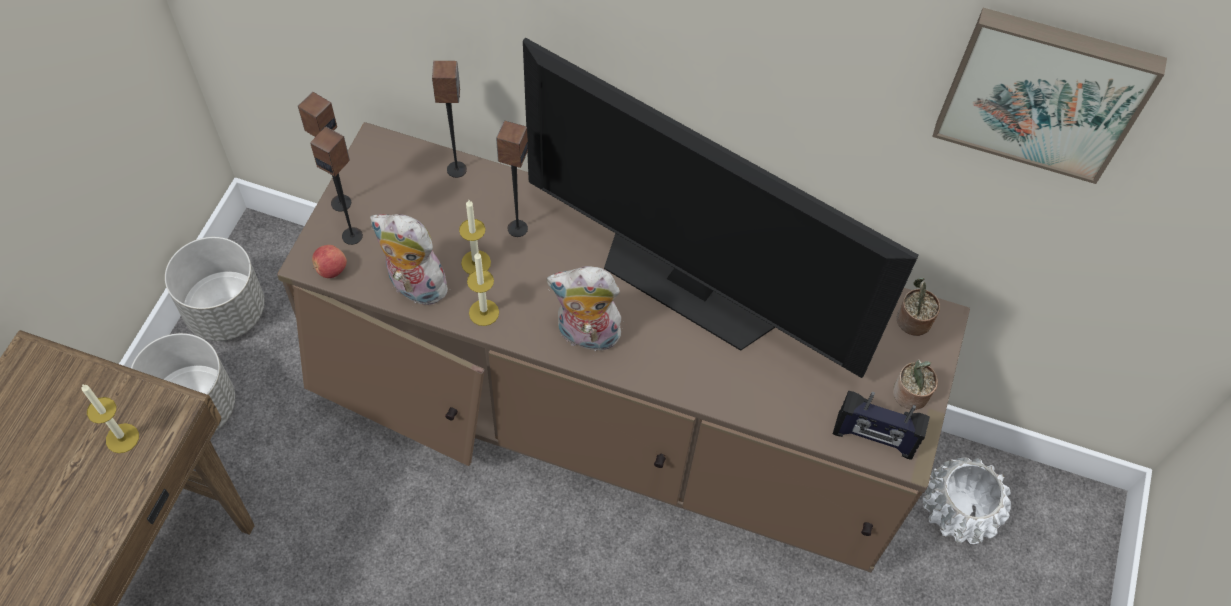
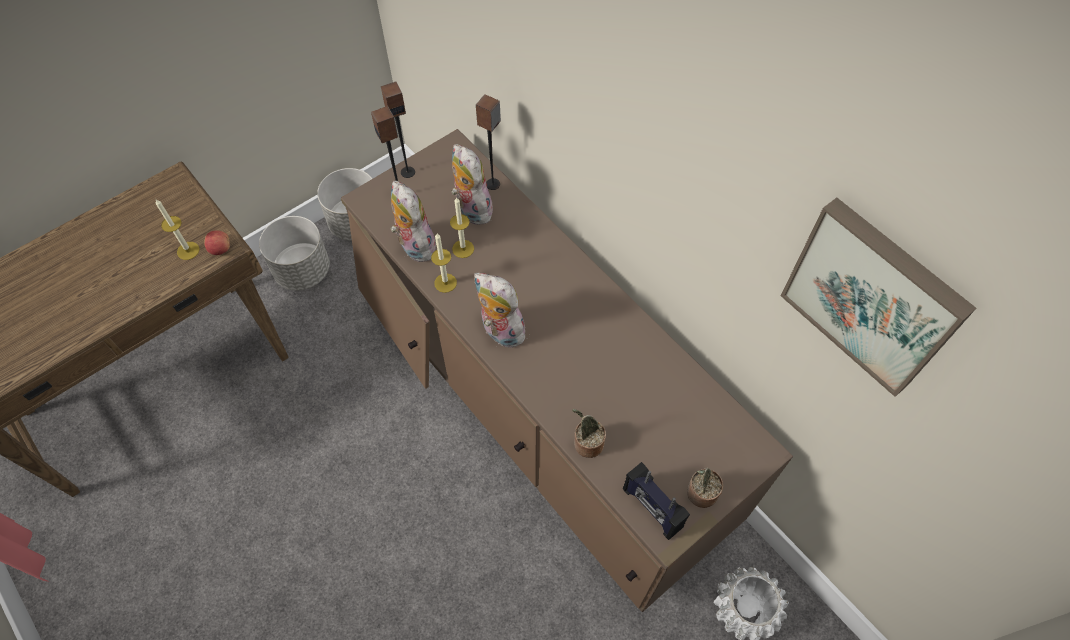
camera: 35 degrees right, 0 degrees up
apple [312,245,347,278] -> apple moved to [204,230,230,255]
speaker [496,121,528,237] -> none
television [523,38,919,378] -> none
potted plant [897,278,940,336] -> potted plant moved to [572,409,606,458]
none -> plush toy [451,144,493,225]

